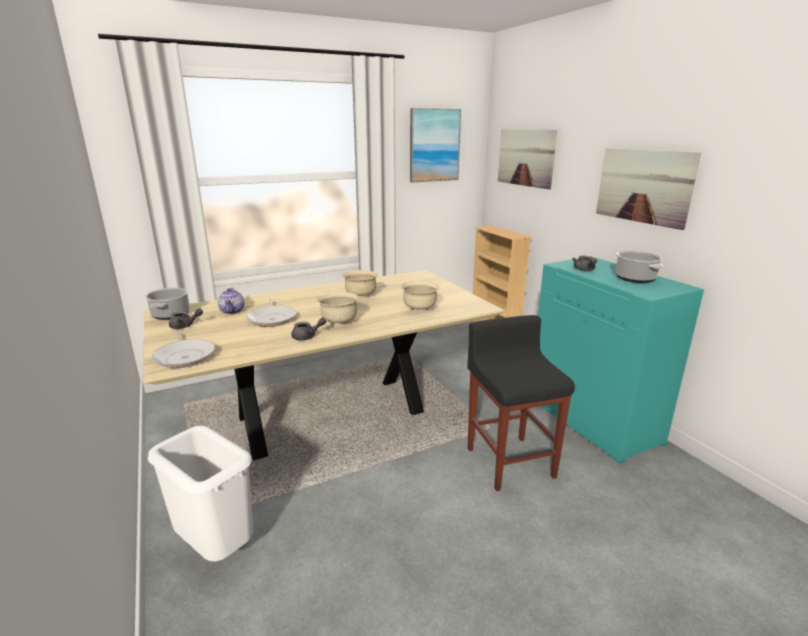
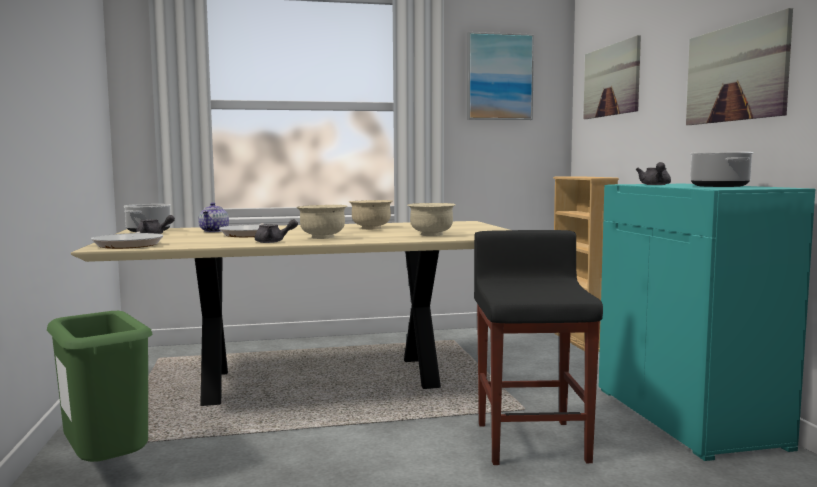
camera: 15 degrees right, 15 degrees down
white trash can [148,425,253,562] -> green trash can [47,311,153,462]

